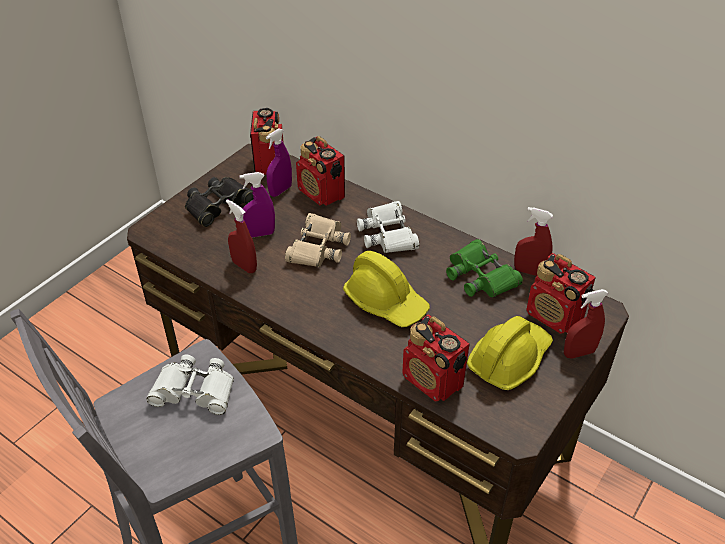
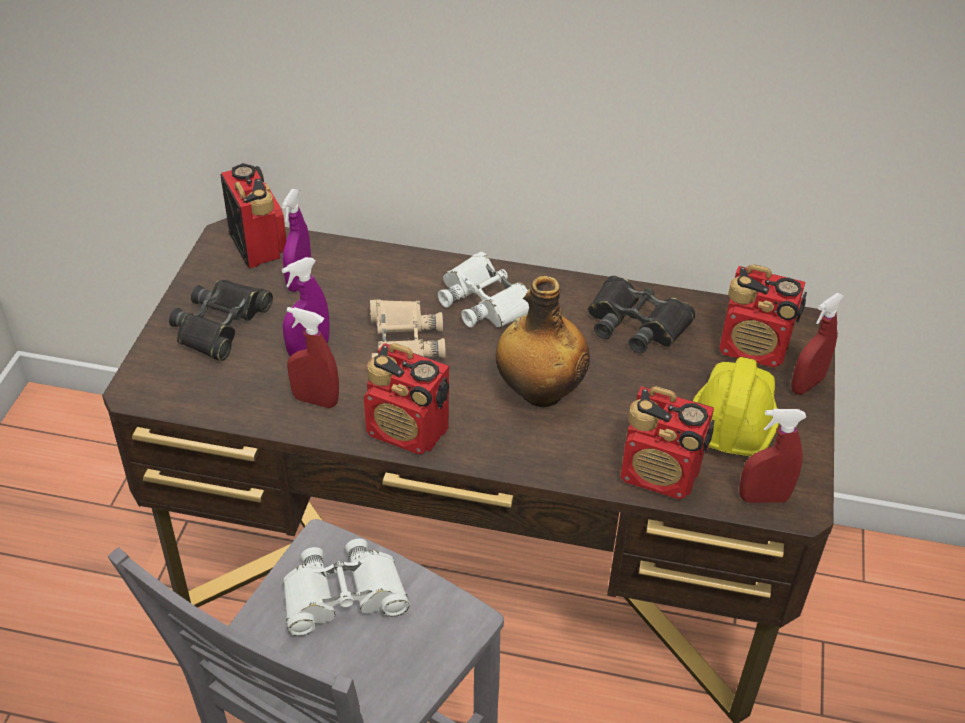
camera: 25 degrees left, 0 degrees up
radio [296,136,345,206] -> radio moved to [364,343,449,455]
yellow hard hat [343,251,430,327] -> bottle [496,276,590,407]
green binoculars [446,239,523,298] -> black binoculars [588,276,696,353]
red spray bottle [514,207,553,276] -> red spray bottle moved to [739,409,806,503]

